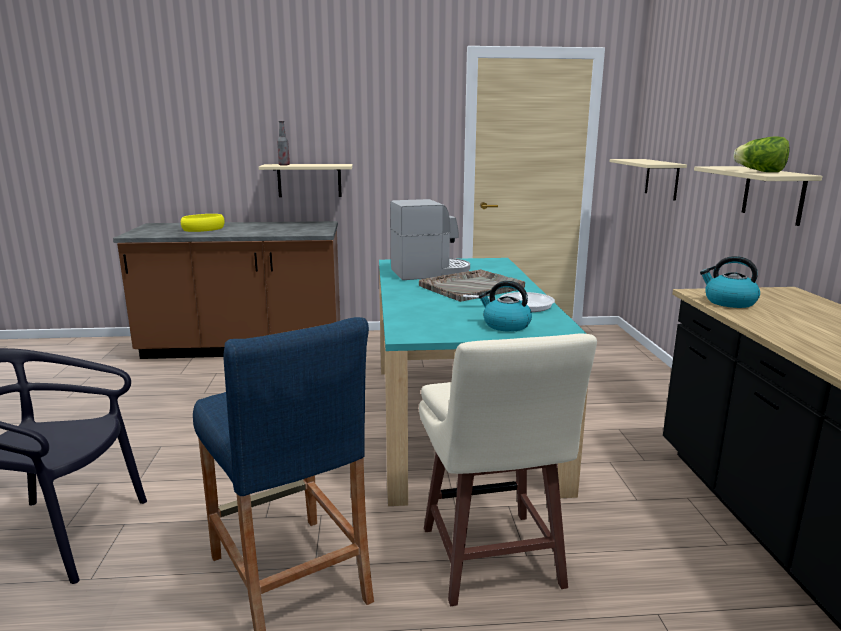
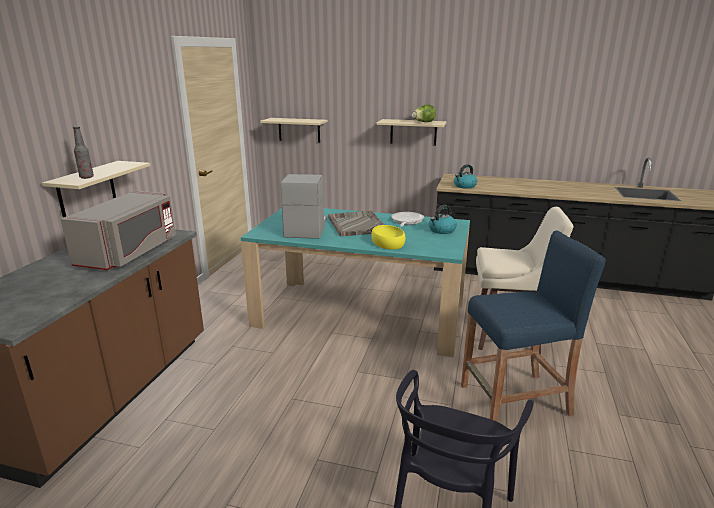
camera: 70 degrees left, 5 degrees up
yellow bowl [181,214,225,232] -> yellow bowl moved to [371,225,405,250]
none -> grey microwave [61,191,176,270]

